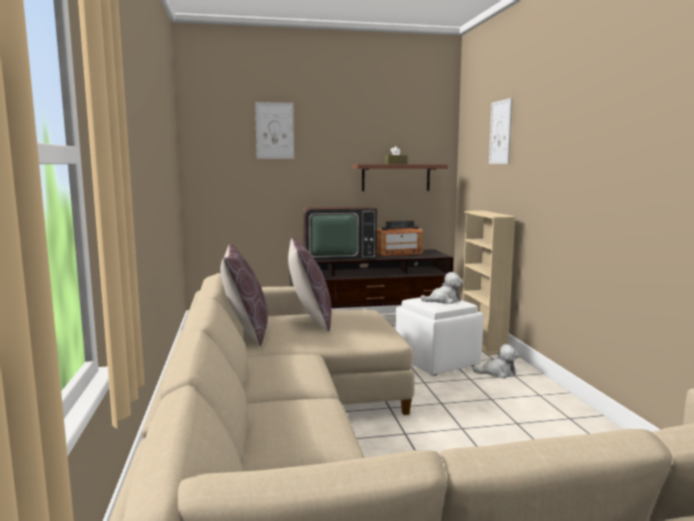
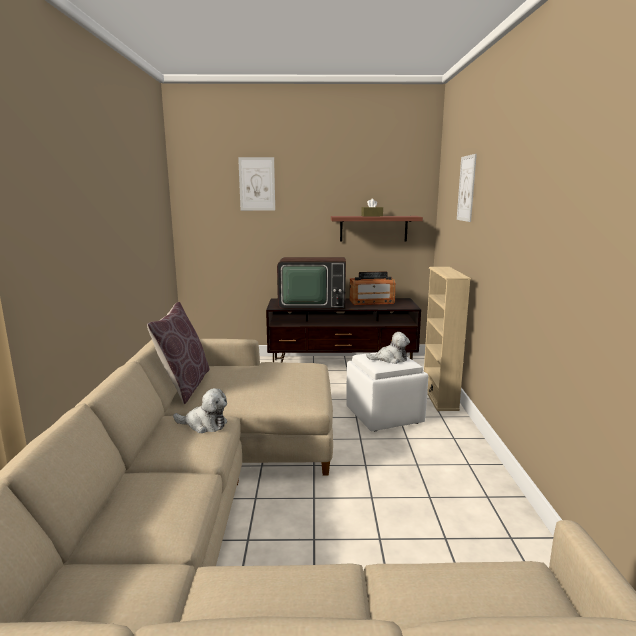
camera: 10 degrees right, 5 degrees up
brown pillow [288,238,332,332] -> none
plush toy [472,344,519,379] -> plush toy moved to [173,388,227,433]

